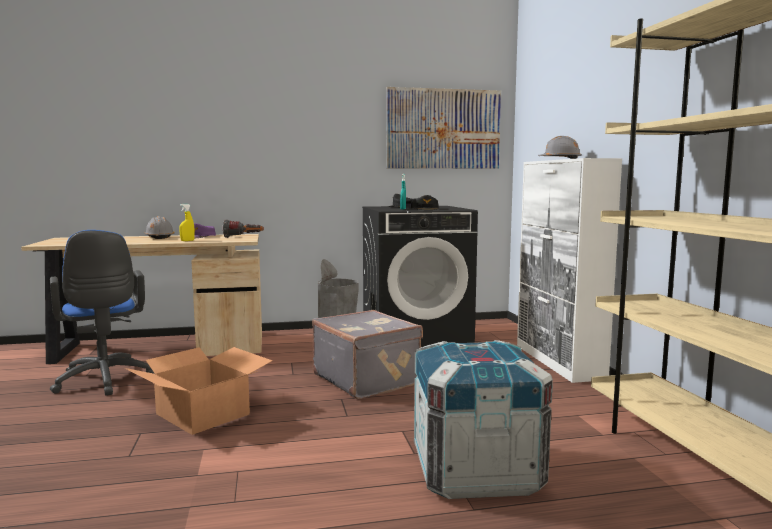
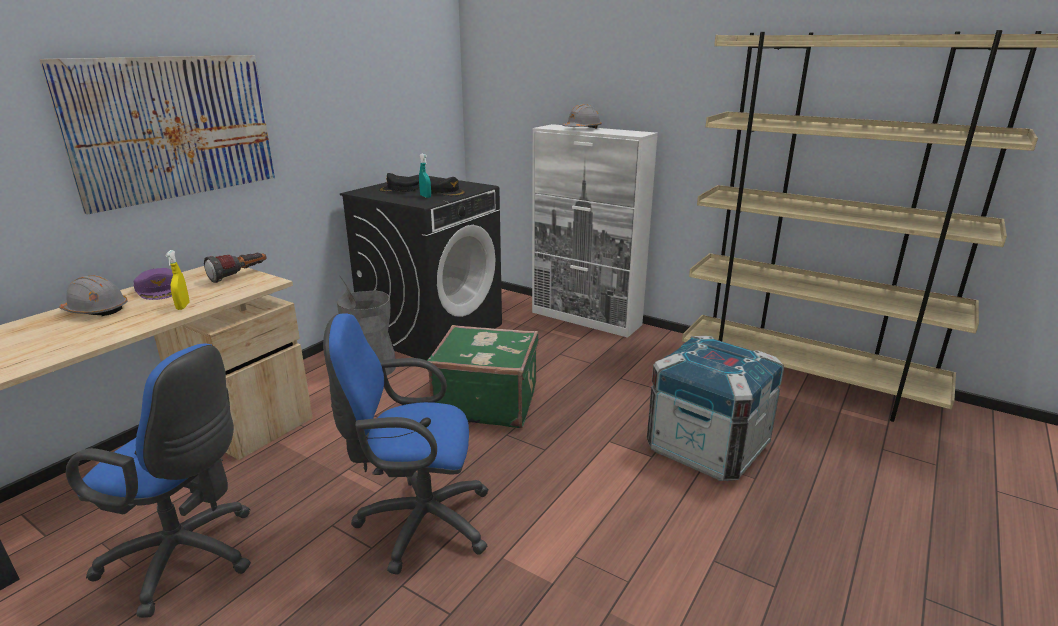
camera: 45 degrees left, 15 degrees up
cardboard box [125,347,272,435] -> blue office chair [323,313,489,575]
grey suitcase [312,310,423,399] -> green suitcase [427,325,539,428]
picture [386,87,501,169] -> picture moved to [39,55,275,214]

